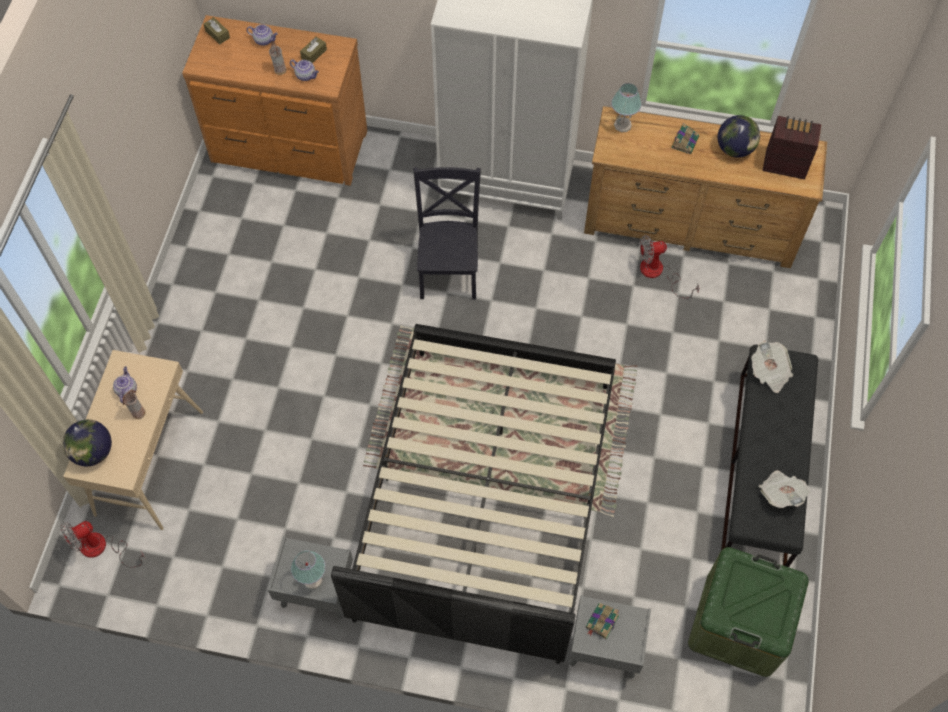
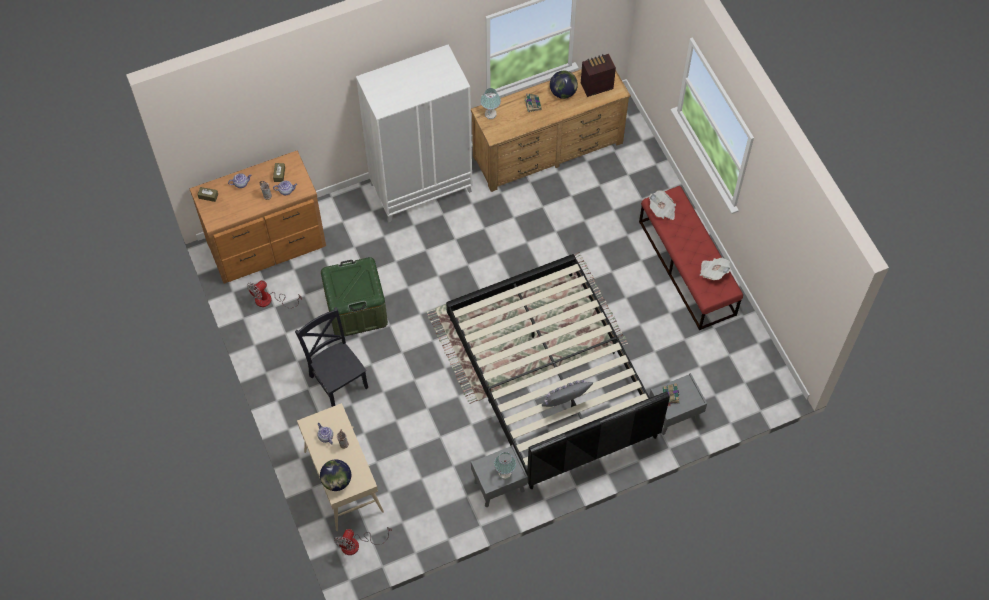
camera: 35 degrees left, 0 degrees up
black chair [413,167,481,300] -> black chair moved to [295,307,368,407]
fan [640,235,700,298] -> fan moved to [247,280,302,308]
green storage box [688,547,809,677] -> green storage box moved to [321,257,388,336]
black bench [721,344,818,567] -> red bench [639,186,743,330]
none -> grey pillow [542,380,593,407]

